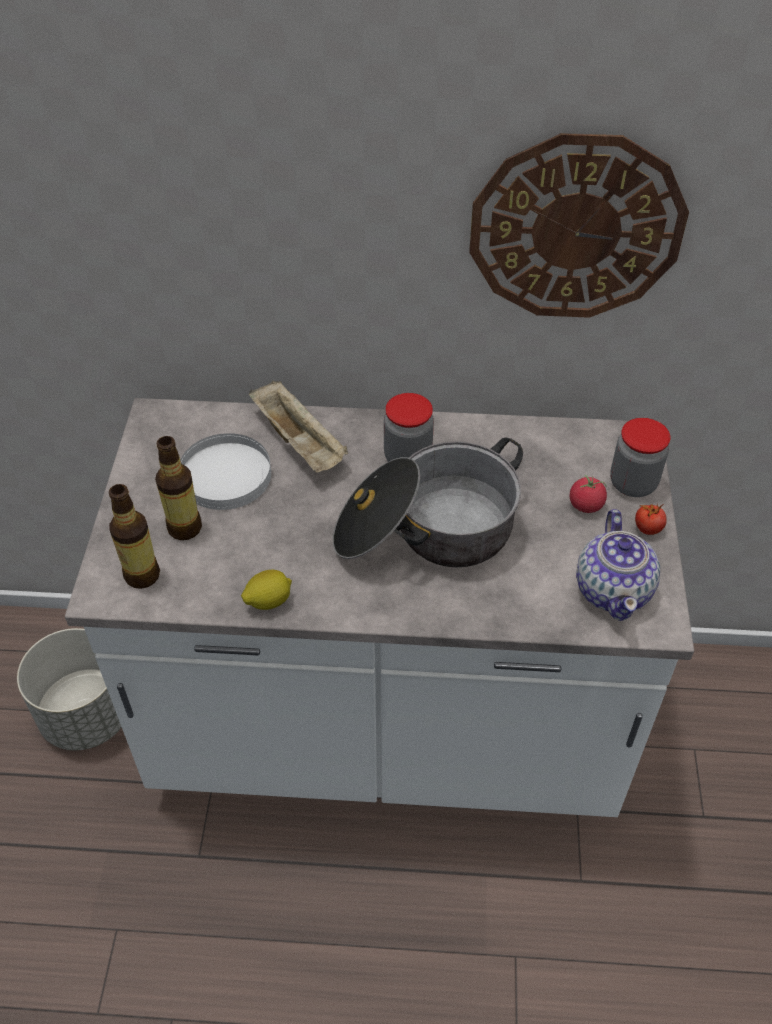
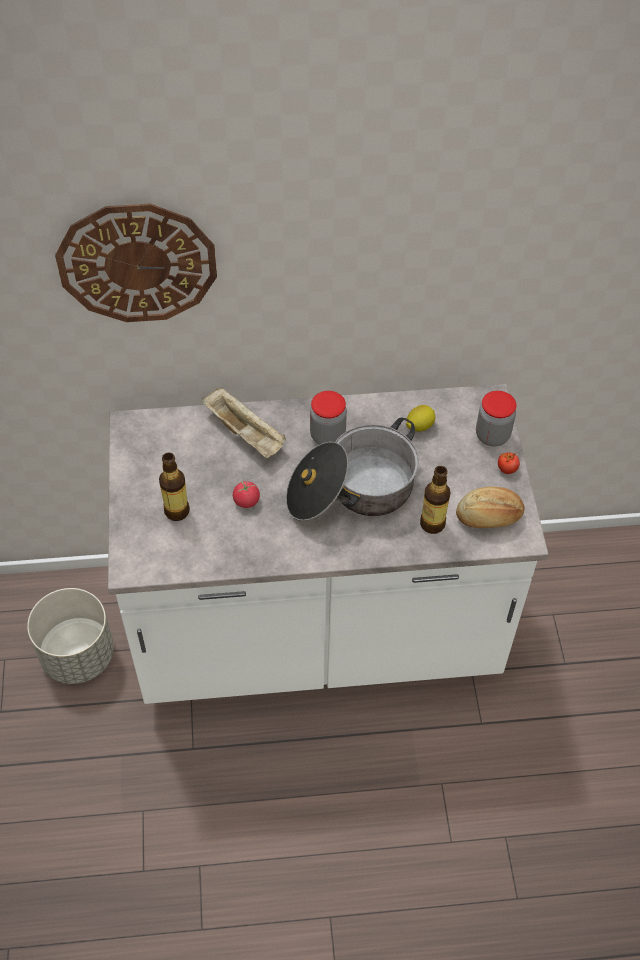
camera: 10 degrees left, 5 degrees up
bottle [109,484,160,589] -> bottle moved to [420,466,451,534]
white plate [180,433,271,510] -> none
lemon [241,569,292,610] -> lemon moved to [406,405,435,432]
wall clock [469,133,689,318] -> wall clock moved to [55,204,217,322]
tomato [570,475,607,513] -> tomato moved to [233,481,260,508]
teapot [576,509,660,621] -> bread [456,487,525,528]

